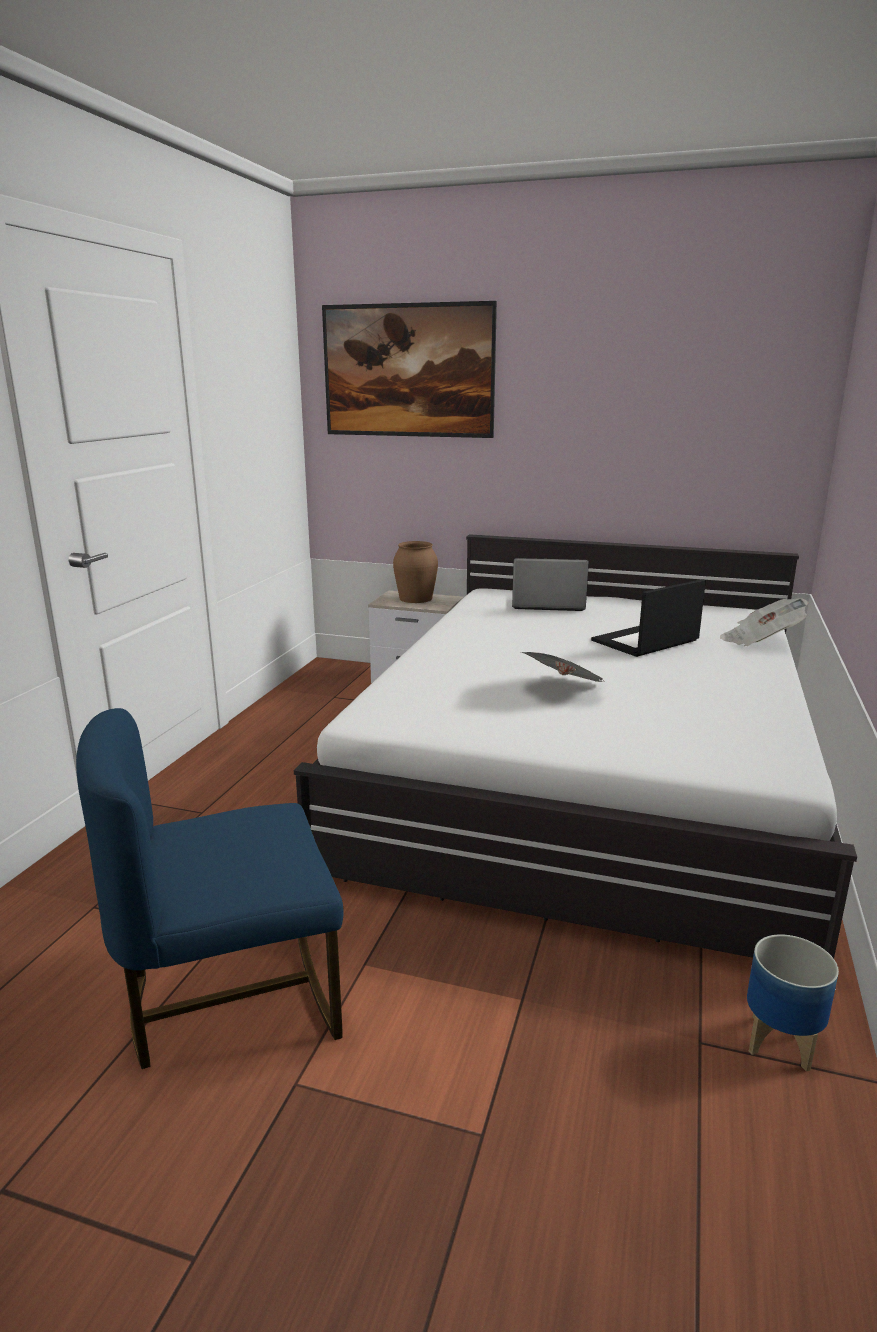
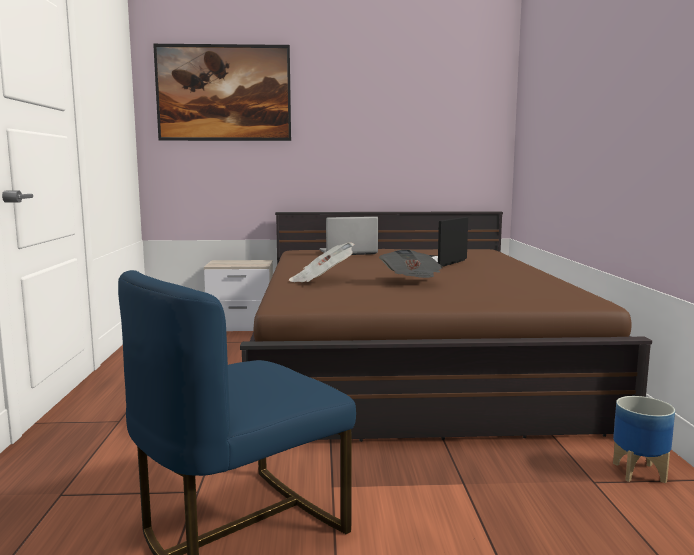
camera: 20 degrees left, 10 degrees down
white bed [294,534,857,958] -> brown bed [240,211,652,442]
brown vase [393,541,438,603] -> none
newspaper [720,598,809,646] -> newspaper moved to [289,242,355,282]

